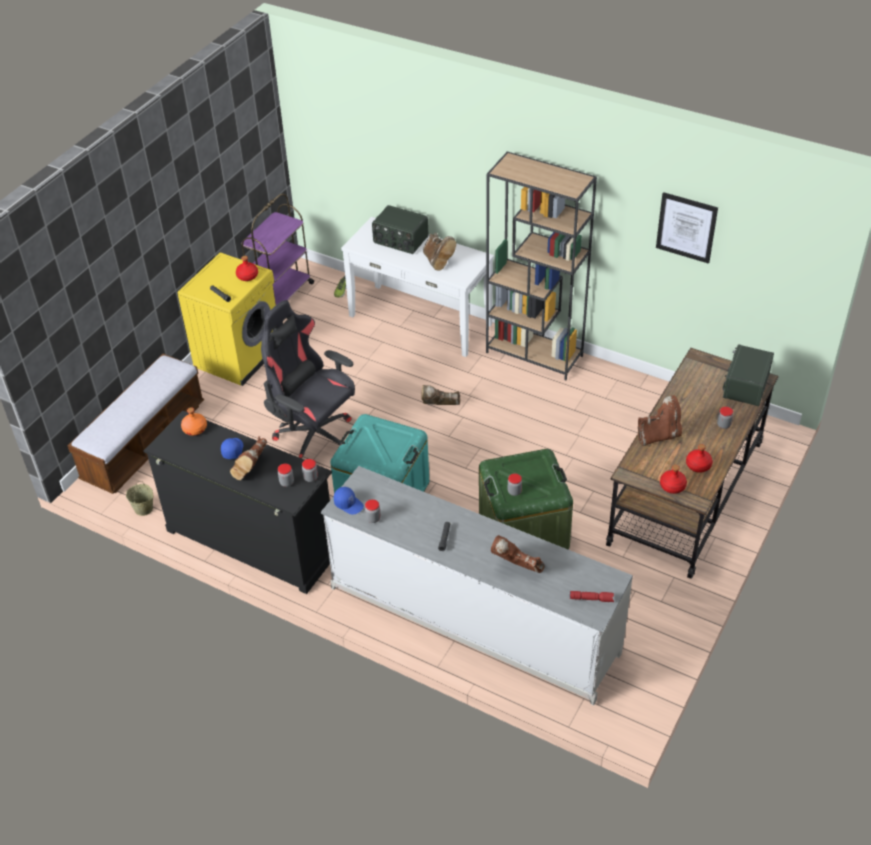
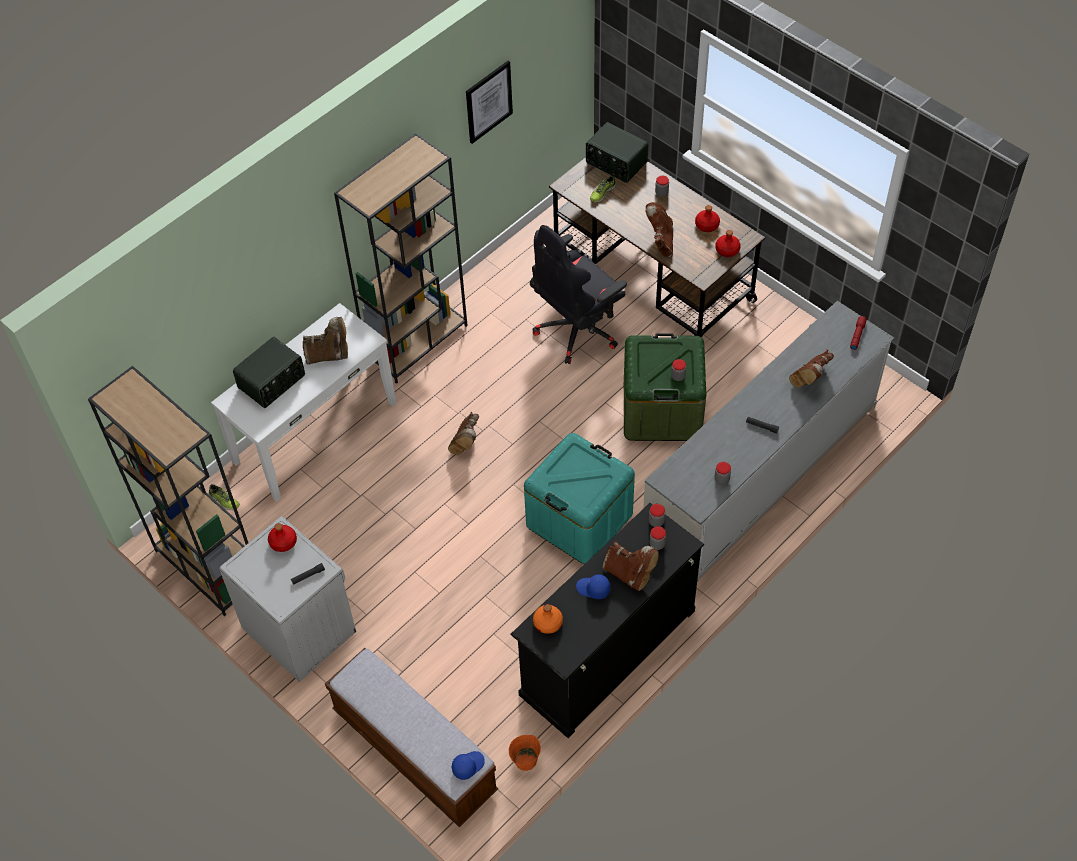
camera: 75 degrees left, 10 degrees up
beige bucket [126,481,154,516] -> orange bucket [509,735,541,771]
yellow washing machine [177,252,276,386] -> white washing machine [219,516,356,682]
purple cart [241,193,314,305] -> bookcase [88,366,248,616]
black office chair [261,300,355,459] -> black office chair moved to [530,225,627,364]
blue cap [334,487,364,515] -> blue cap moved to [452,751,485,780]
none -> shoe [590,176,616,203]

